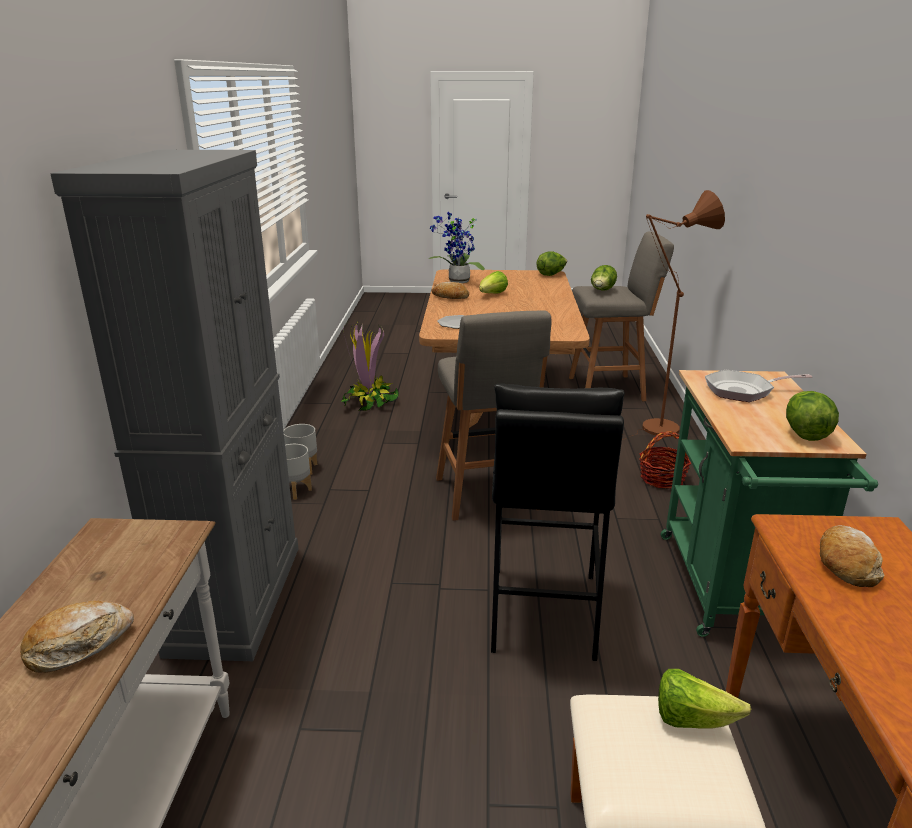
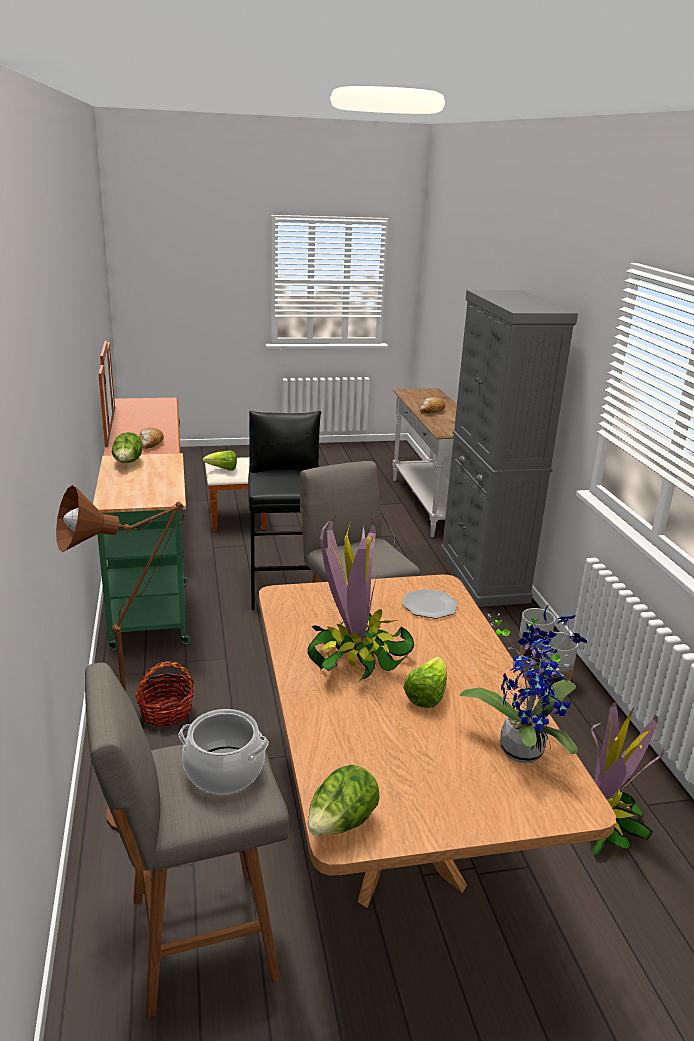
camera: 165 degrees right, 0 degrees up
bread [432,282,469,299] -> none
lettuce [591,265,617,291] -> cooking pot [179,709,269,794]
frying pan [705,370,812,402] -> none
none -> potted plant [308,515,414,683]

